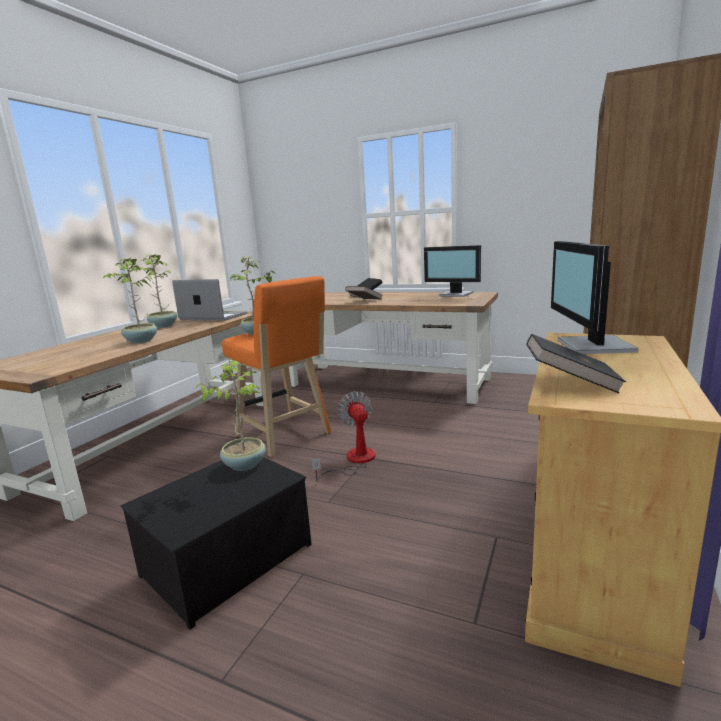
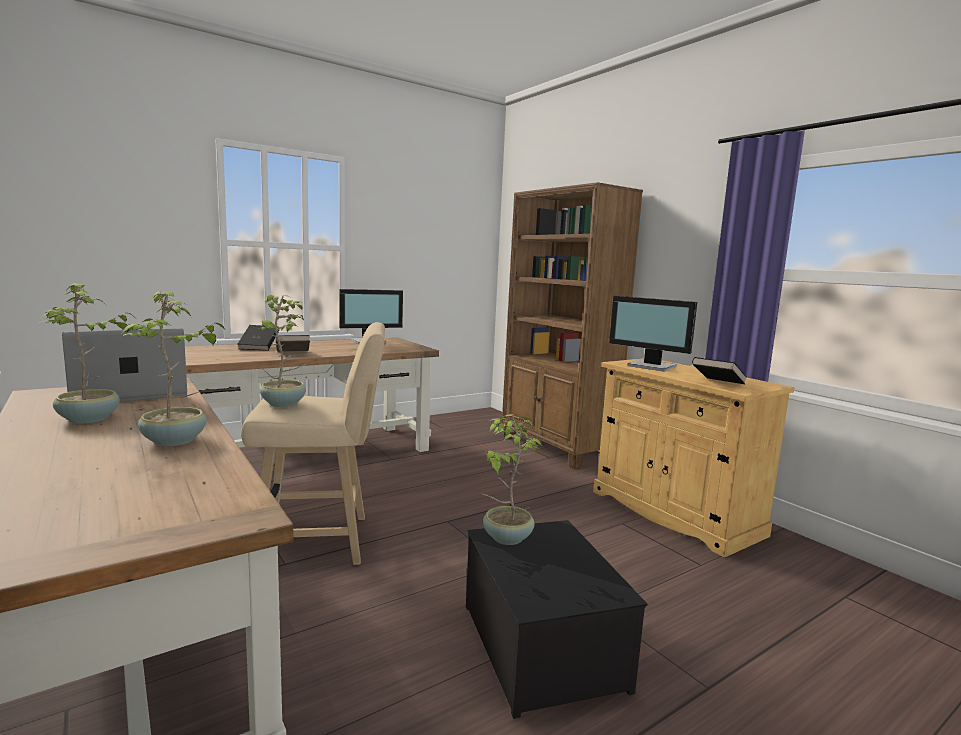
camera: 60 degrees left, 5 degrees down
orange stool [222,276,332,457] -> beige stool [241,322,385,565]
fan [311,391,375,482] -> none

